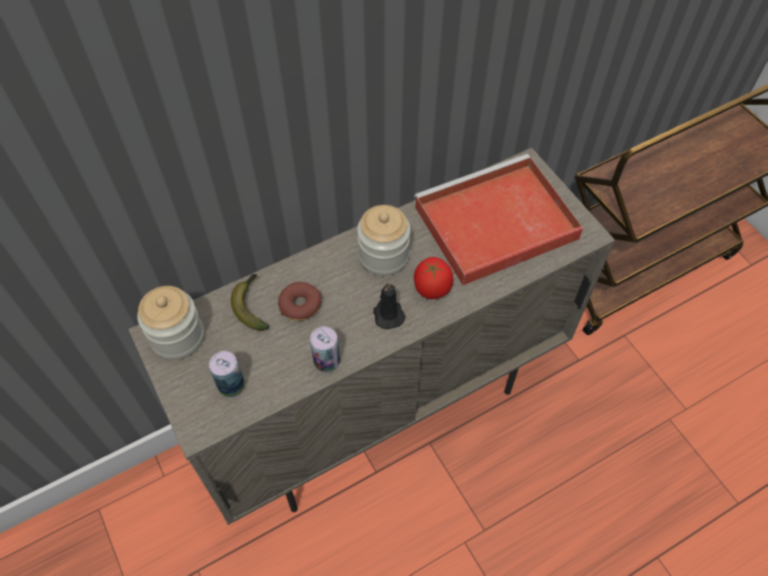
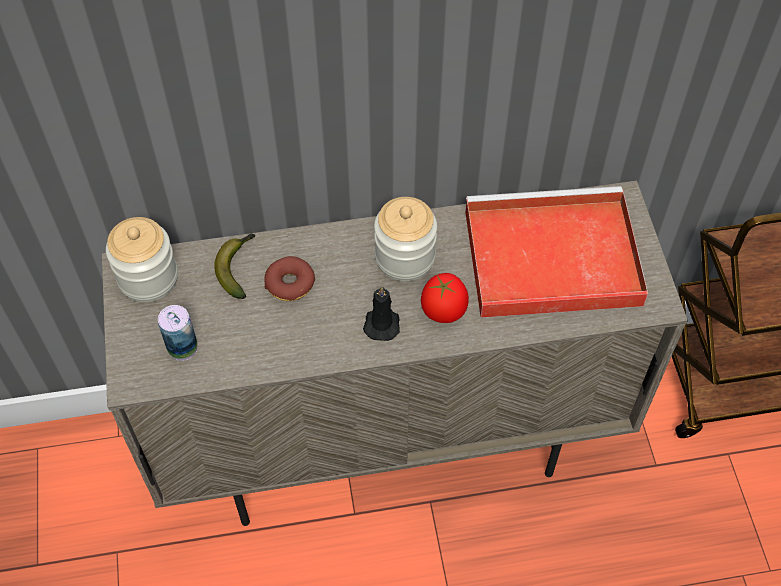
camera: 20 degrees right, 0 degrees up
can [310,326,340,374] -> none

